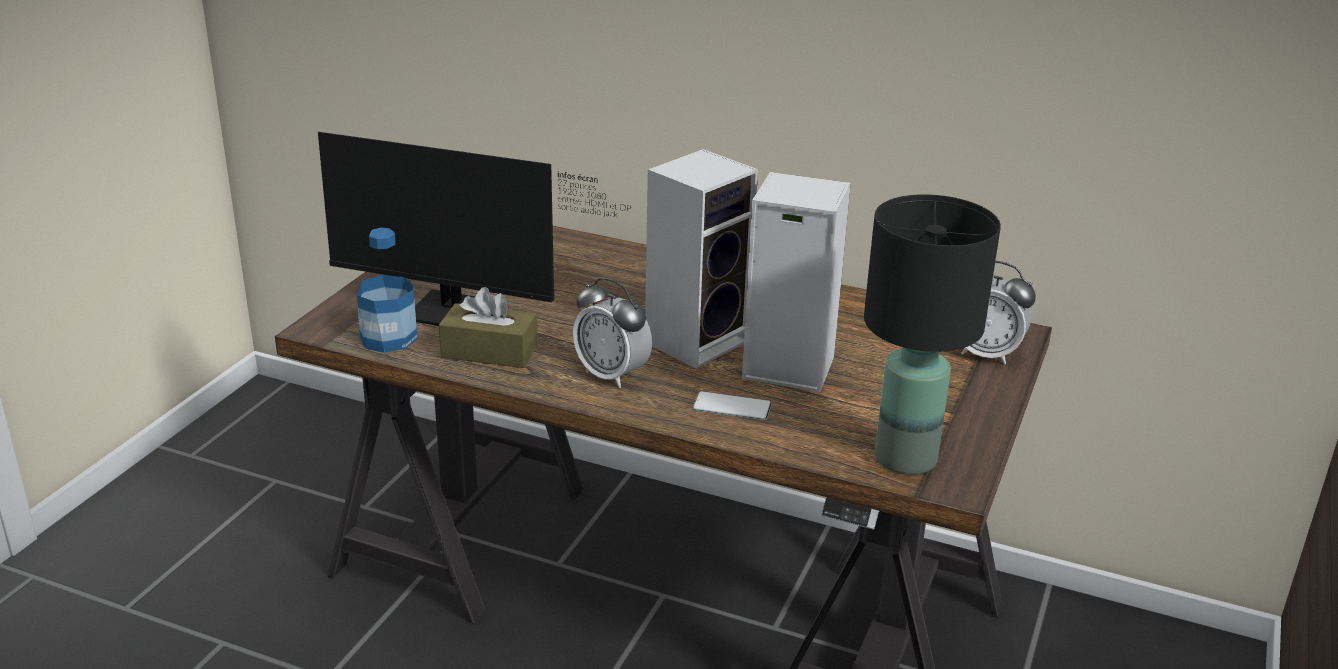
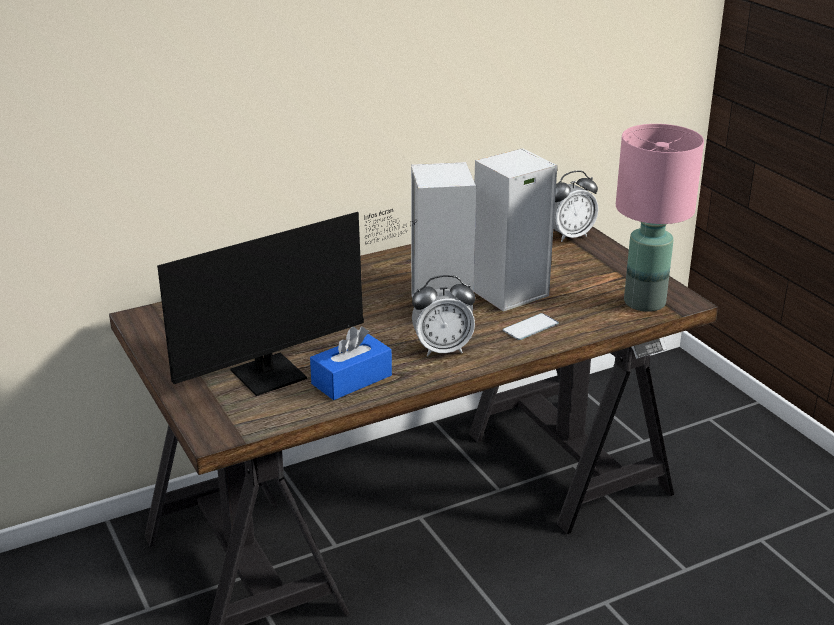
camera: 50 degrees left, 0 degrees up
bottle [357,228,417,353] -> none
brown tissue box [439,287,538,368] -> blue tissue box [310,326,392,400]
black table lamp [864,194,1001,475] -> pink table lamp [616,124,704,312]

